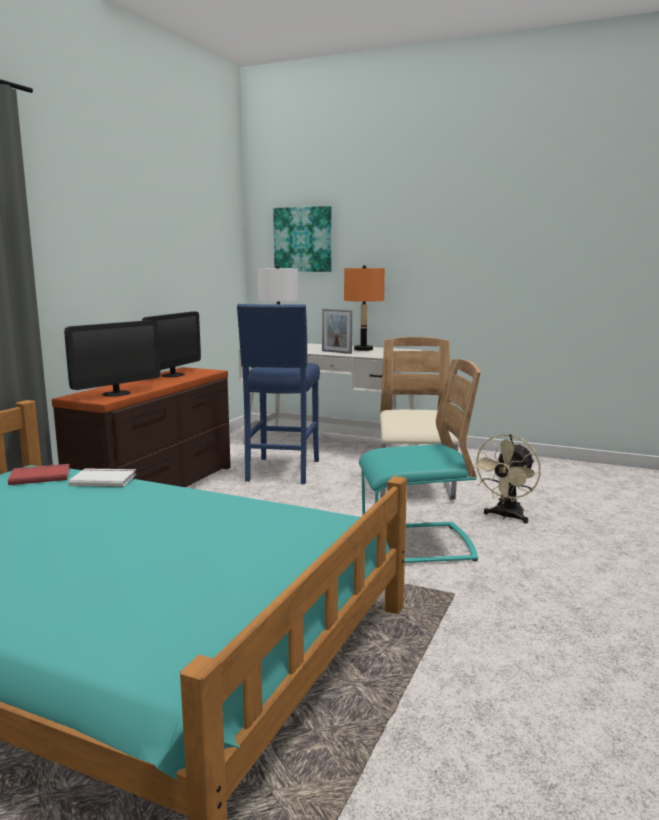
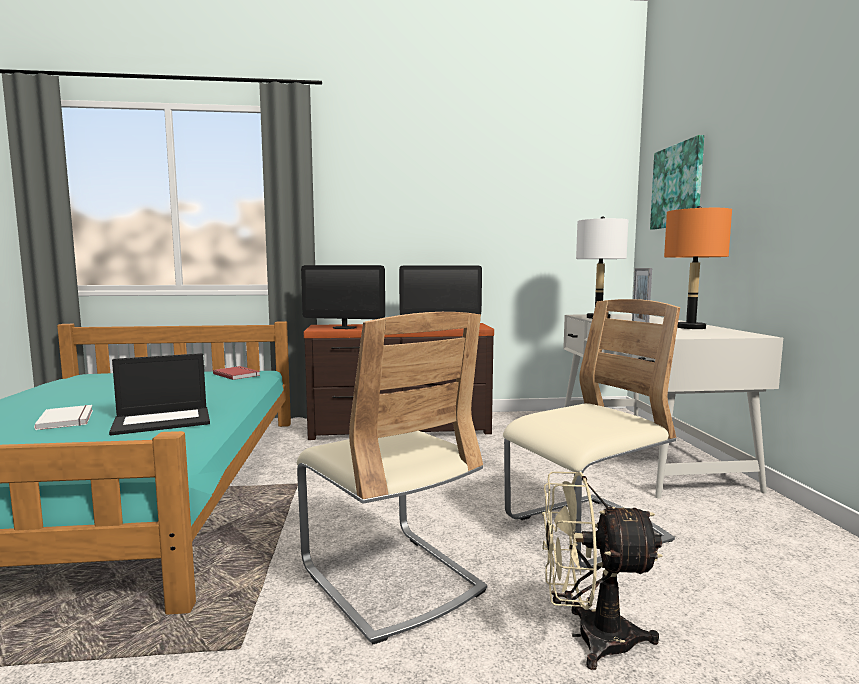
camera: 60 degrees right, 5 degrees down
white book [68,468,136,487] -> white book moved to [34,405,93,430]
blue stool [237,304,320,484] -> none
turquoise chair [359,359,481,563] -> beige chair [297,312,487,645]
none -> laptop [109,353,210,436]

